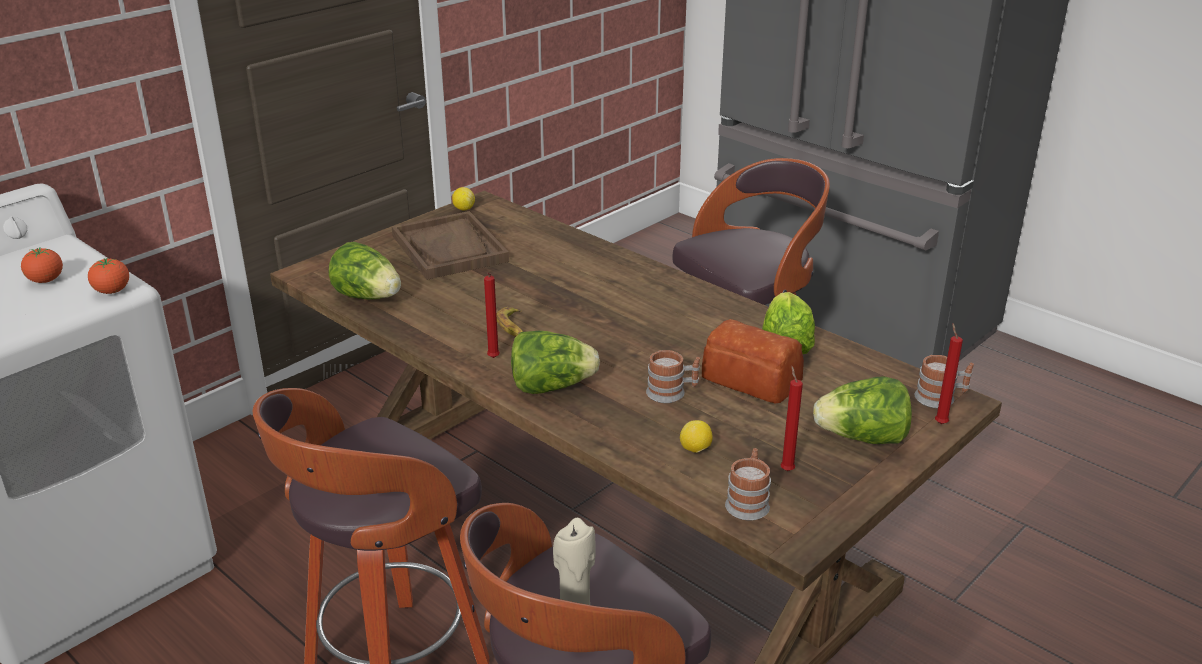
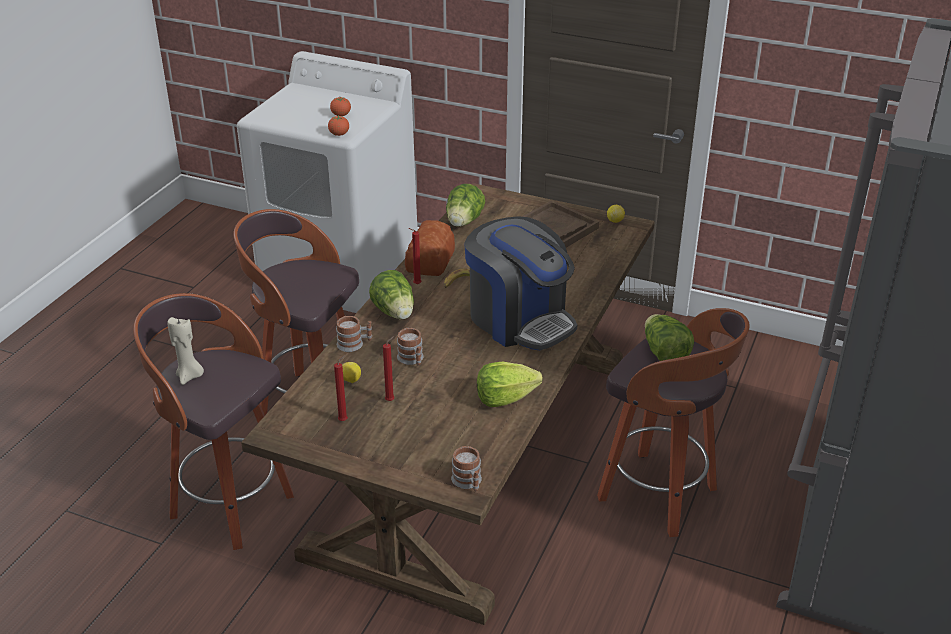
camera: 70 degrees right, 5 degrees up
bread [702,319,804,404] -> bread moved to [405,220,455,276]
mug [725,448,771,521] -> mug moved to [336,316,372,352]
lettuce [813,376,912,444] -> lettuce moved to [645,314,694,361]
red candle [935,323,963,424] -> red candle moved to [383,337,394,401]
none -> coffee machine [464,216,577,350]

